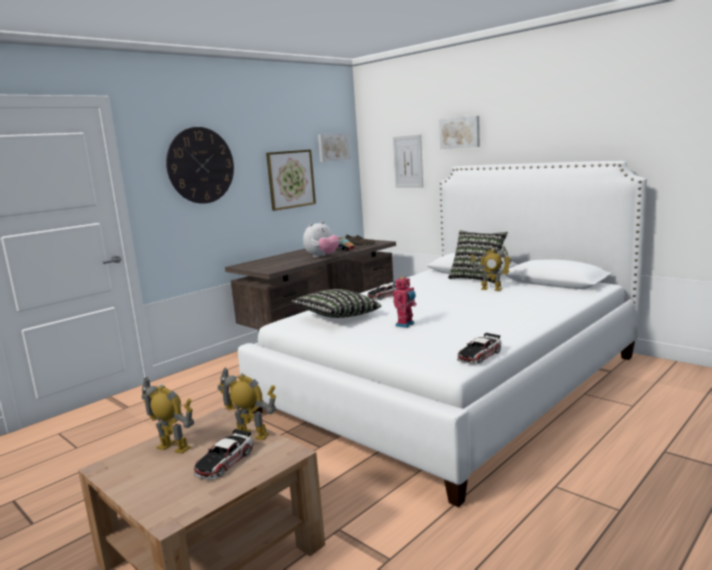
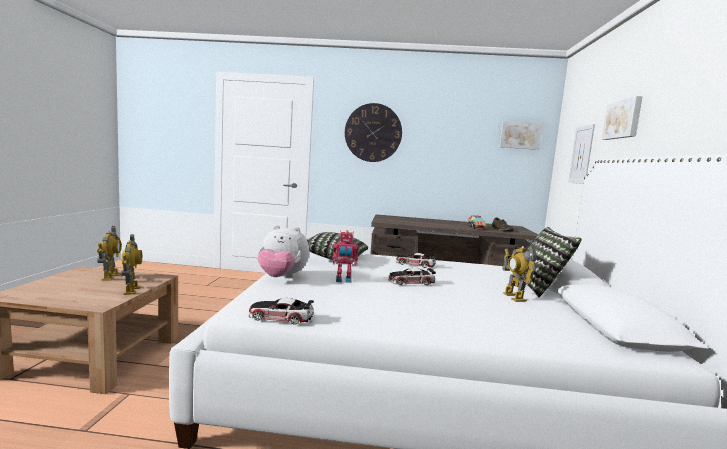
camera: 50 degrees right, 5 degrees down
toy car [194,429,253,480] -> toy car moved to [388,268,436,285]
picture [266,150,316,211] -> none
plush toy [303,221,340,258] -> plush toy moved to [258,225,309,278]

